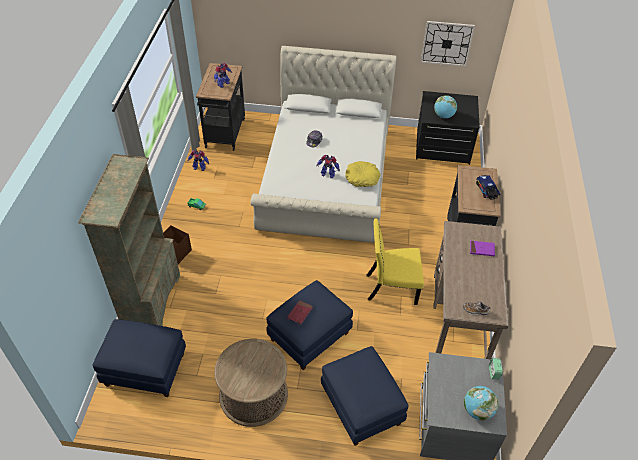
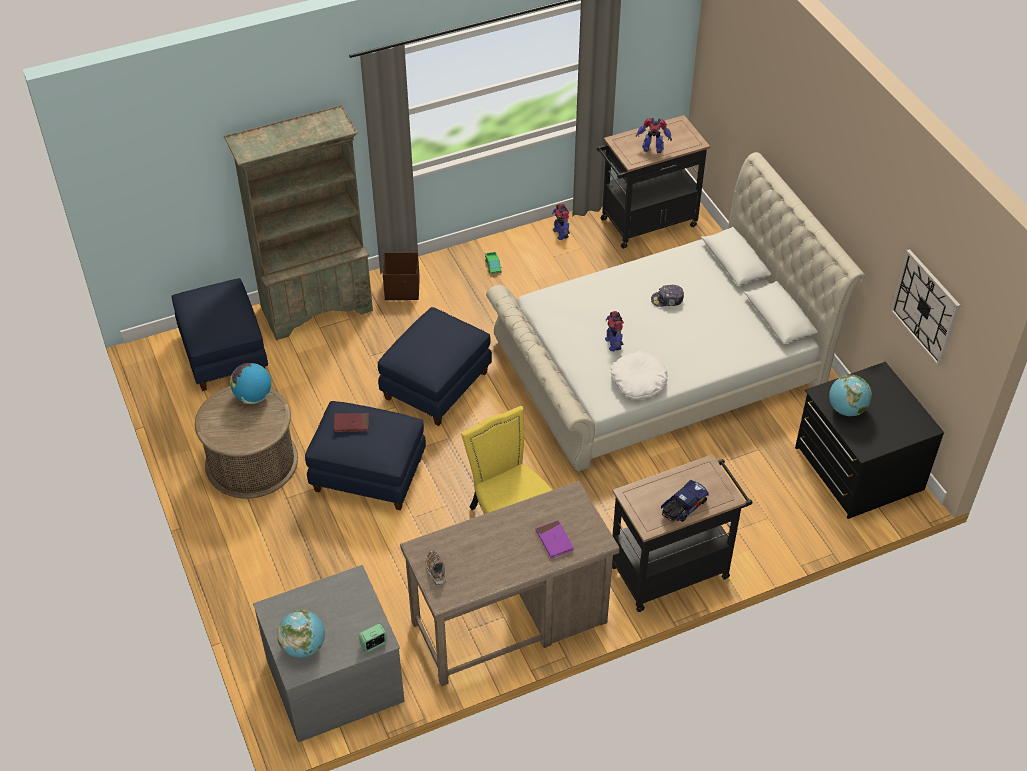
camera: 60 degrees right, 0 degrees up
blue ottoman [321,346,409,446] -> blue ottoman moved to [378,307,492,426]
yellow pillow [345,161,380,187] -> white pillow [610,351,668,399]
none -> globe [230,363,271,404]

